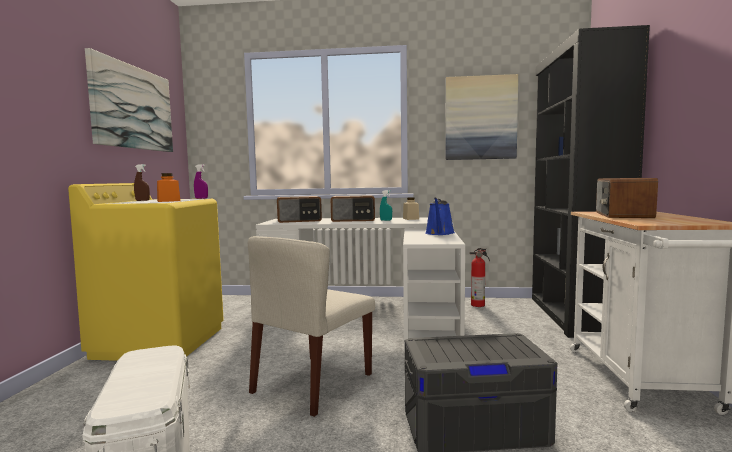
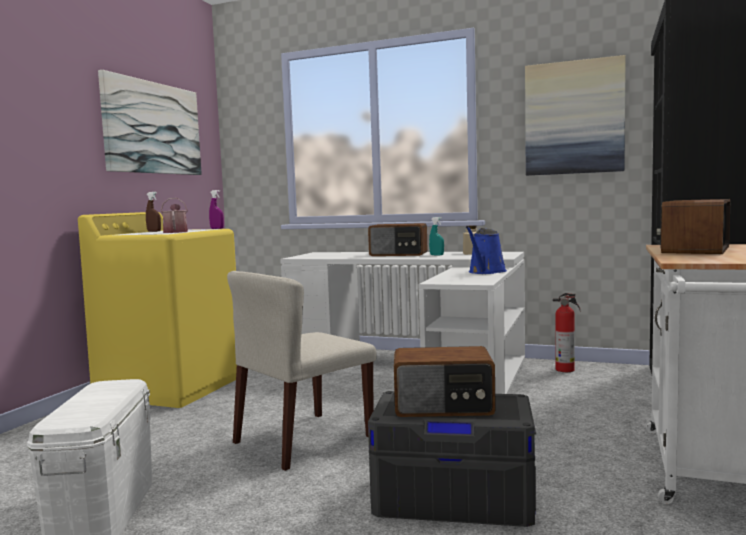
camera: 15 degrees right, 0 degrees up
orange jar [157,173,181,202] -> watering can [160,198,188,233]
radio [277,196,322,223] -> radio moved to [394,346,496,417]

